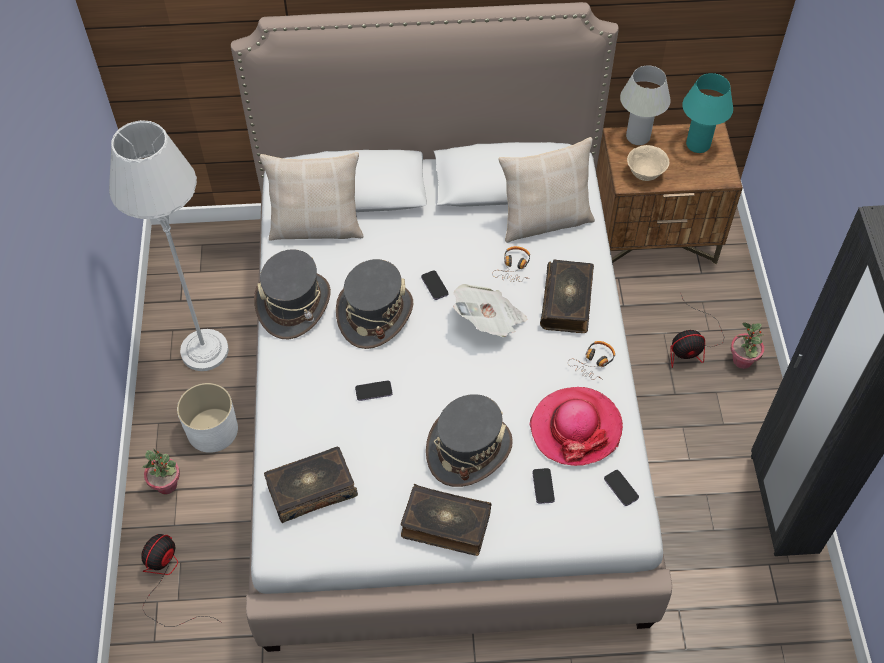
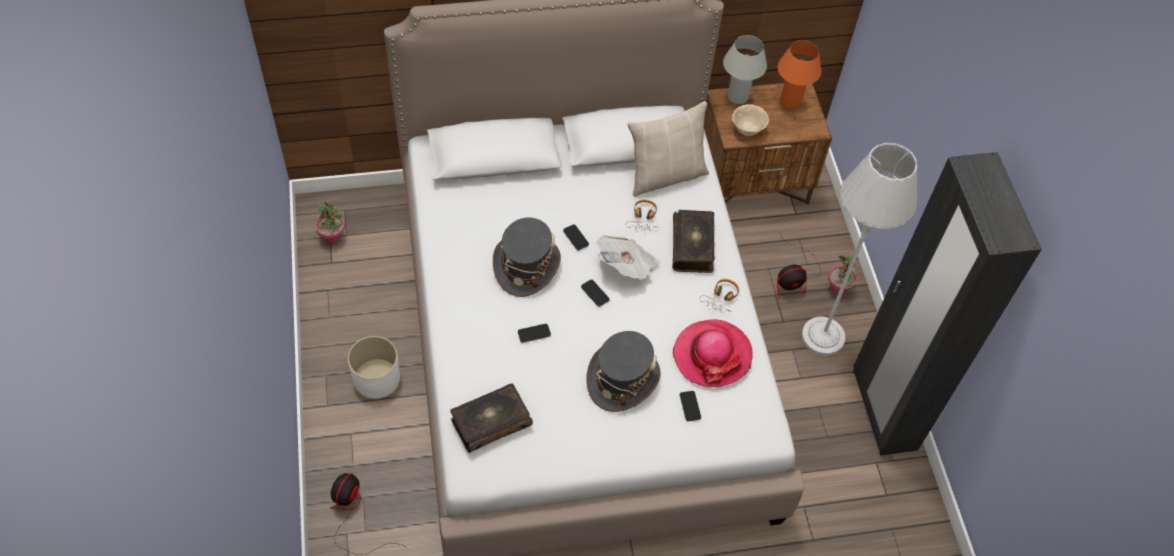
camera: 10 degrees left, 0 degrees up
grey floor lamp [109,120,229,371] -> grey floor lamp moved to [802,143,917,356]
potted plant [142,449,180,494] -> potted plant moved to [316,202,345,245]
grey hat [254,249,331,339] -> none
beige pillow [260,152,363,241] -> none
book [401,484,491,556] -> none
phone [604,470,639,506] -> phone moved to [581,280,609,307]
turquoise table lamp [682,73,733,153] -> orange table lamp [778,40,821,109]

